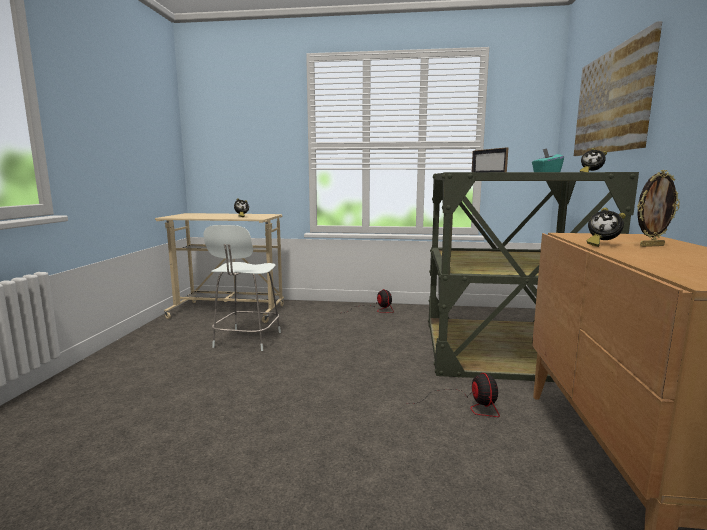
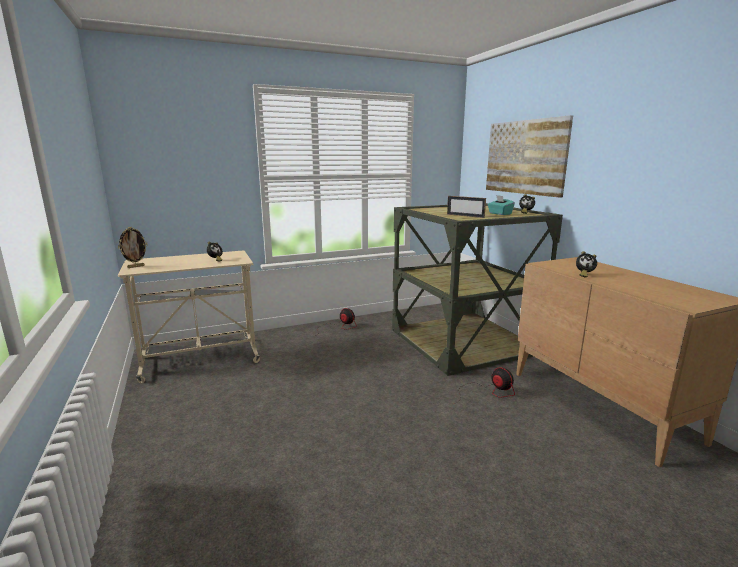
camera: 30 degrees left, 5 degrees up
white chair [203,225,281,351] -> none
picture frame [637,170,680,247] -> picture frame moved to [118,227,148,268]

